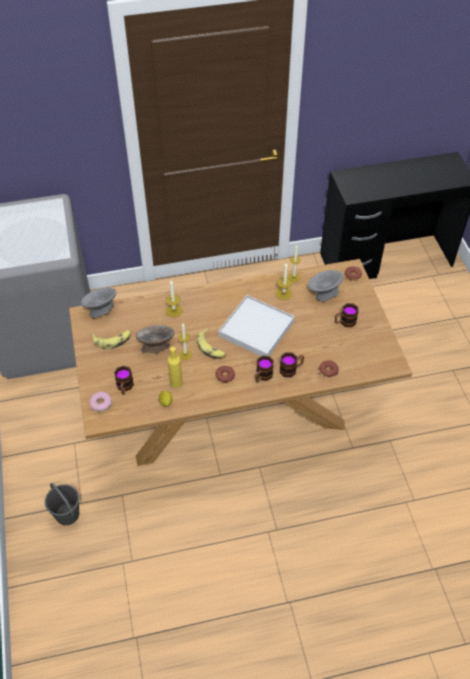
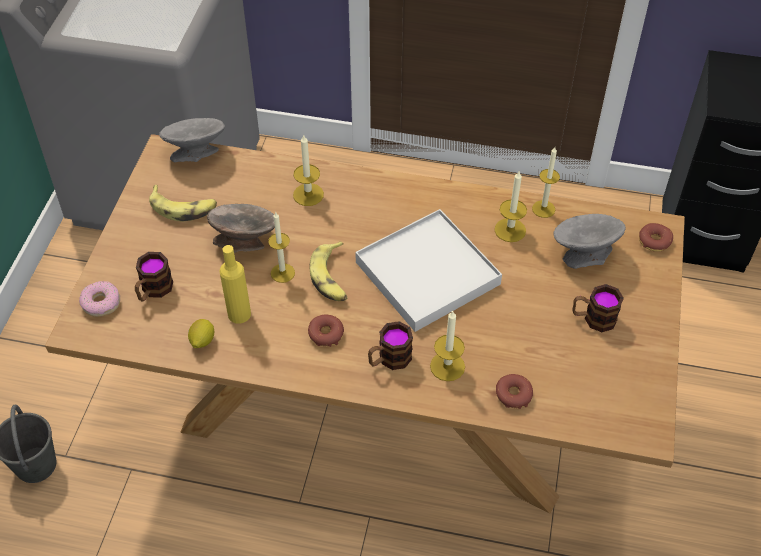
camera: 25 degrees right, 0 degrees up
mug [280,352,304,377] -> candle [430,310,465,381]

